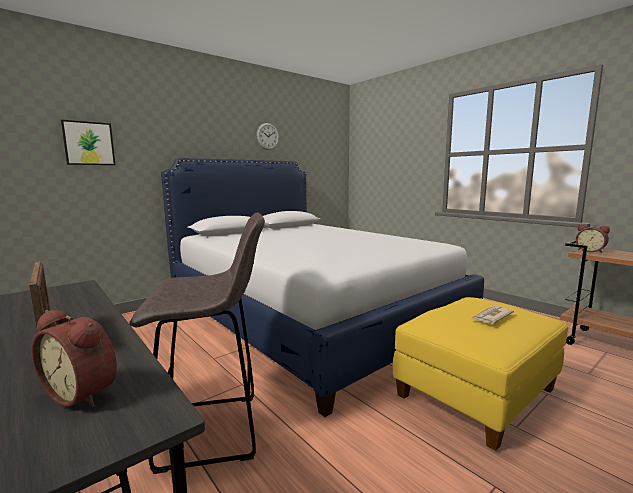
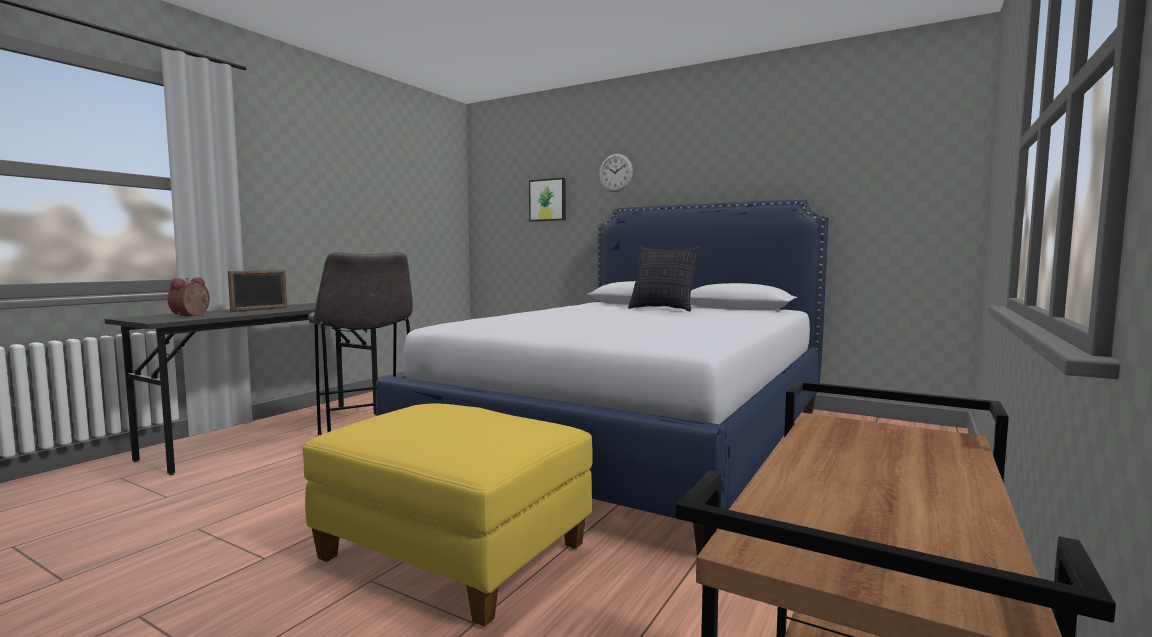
camera: 70 degrees right, 5 degrees down
wall clock [257,123,279,150] -> wall clock moved to [599,154,633,192]
newspaper [472,306,514,324] -> none
alarm clock [576,224,610,253] -> none
none -> pillow [628,246,700,311]

